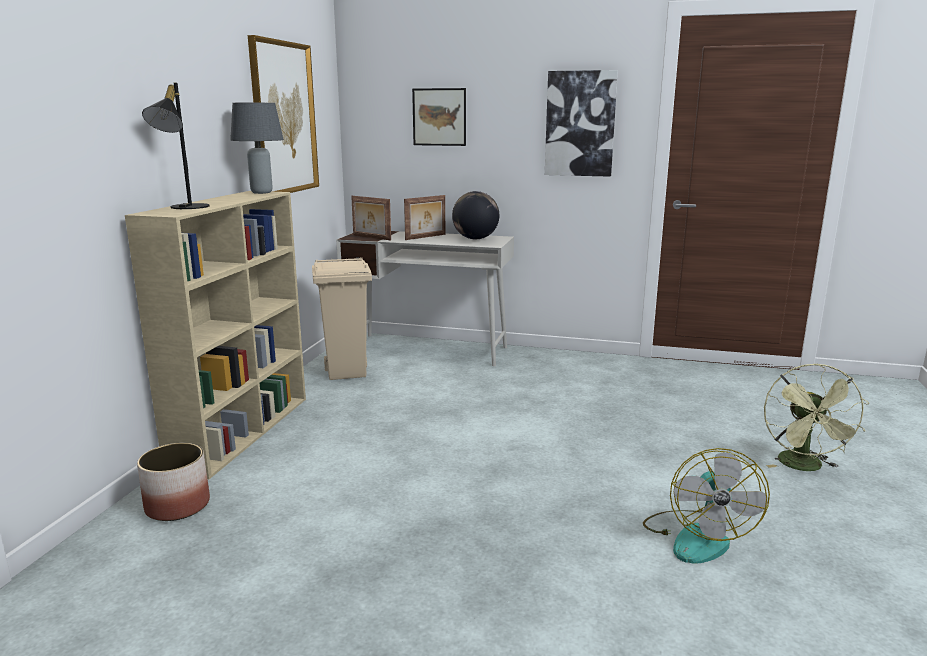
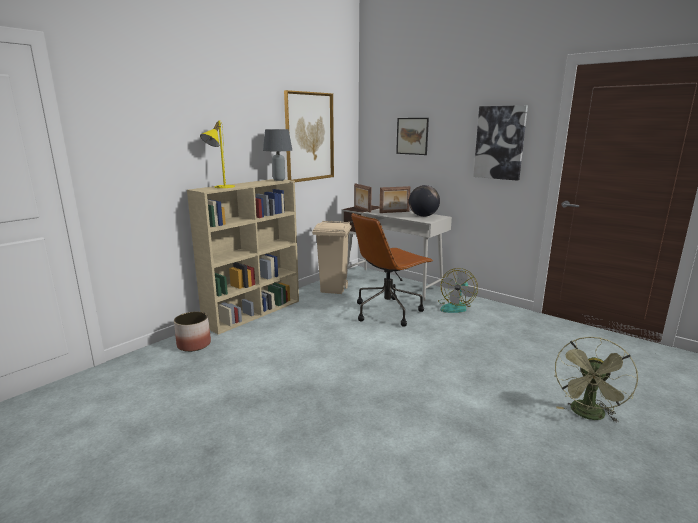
camera: 25 degrees right, 0 degrees up
black table lamp [142,83,210,209] -> yellow table lamp [200,120,235,188]
fan [643,448,770,564] -> fan moved to [438,268,478,313]
none -> brown office chair [351,213,433,327]

